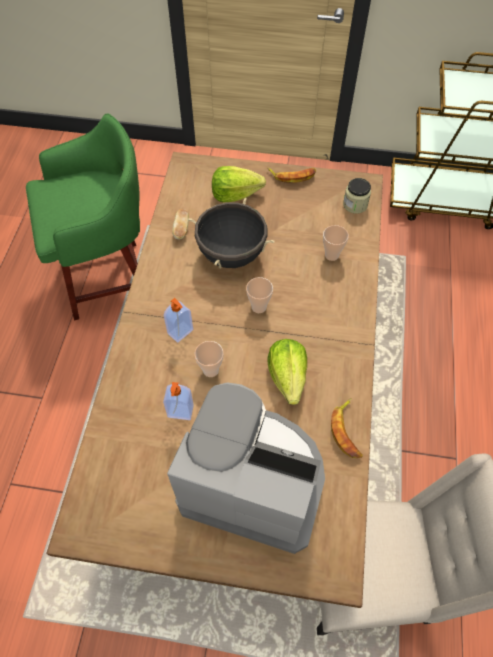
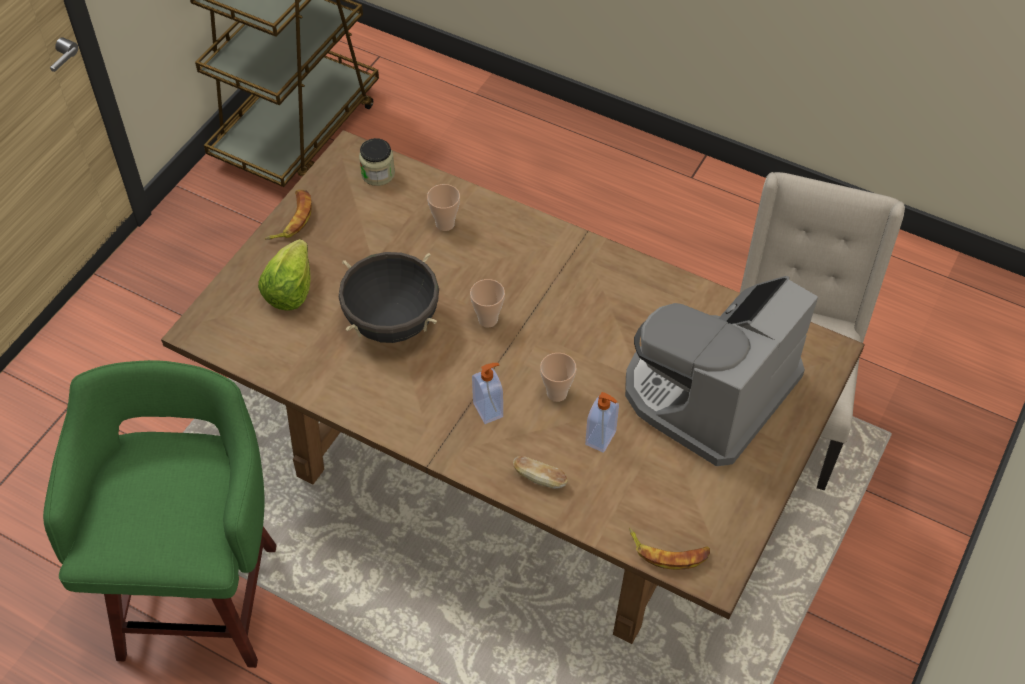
camera: 70 degrees left, 5 degrees down
bread [172,209,189,240] -> bread moved to [513,456,567,489]
lettuce [267,339,307,405] -> none
banana [331,398,363,458] -> banana moved to [629,528,710,570]

